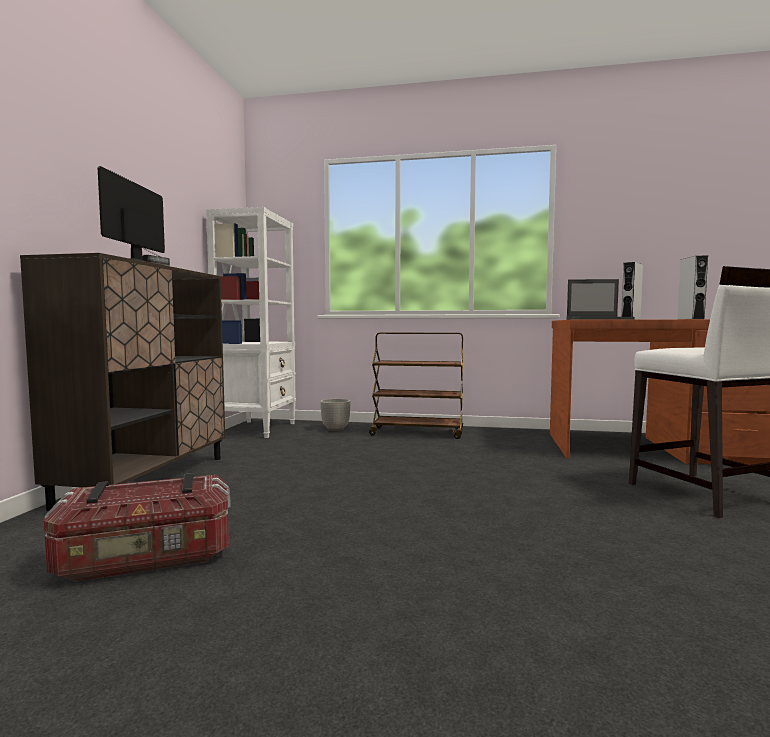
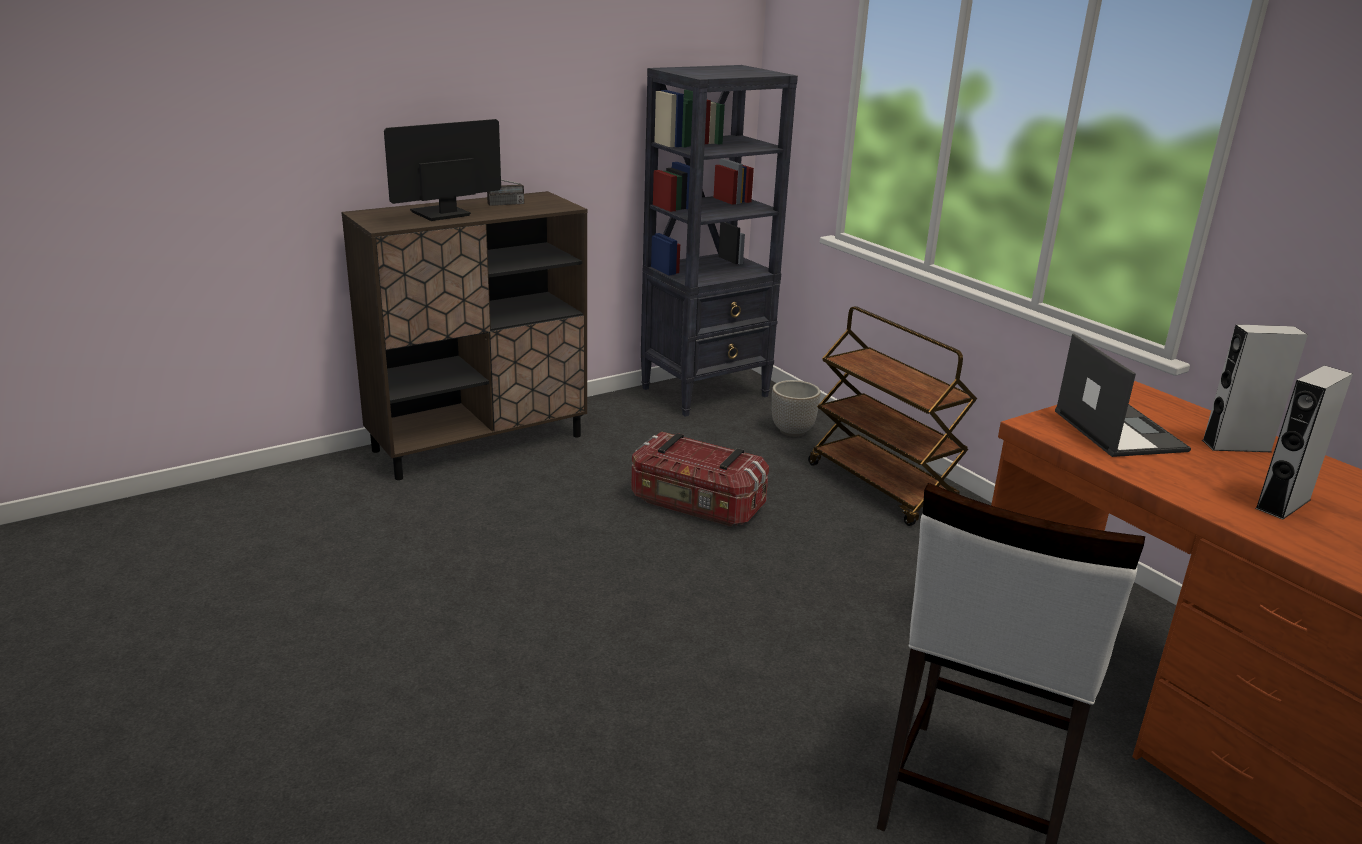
camera: 45 degrees right, 20 degrees up
storage box [44,473,231,582] -> storage box moved to [631,432,769,527]
white bookcase [206,207,296,438] -> black bookcase [641,65,798,417]
laptop [566,279,635,320] -> laptop turned 150 degrees counterclockwise [1055,334,1191,457]

